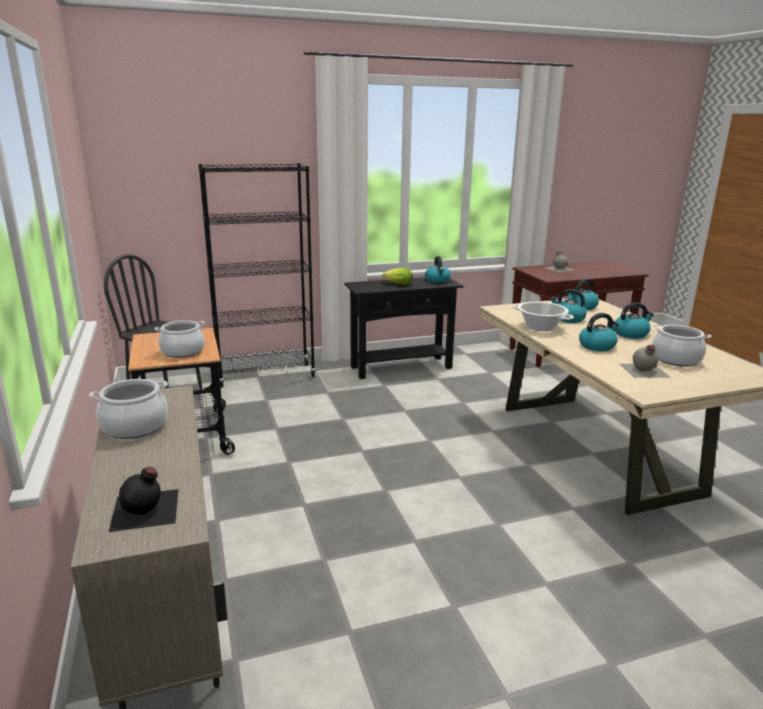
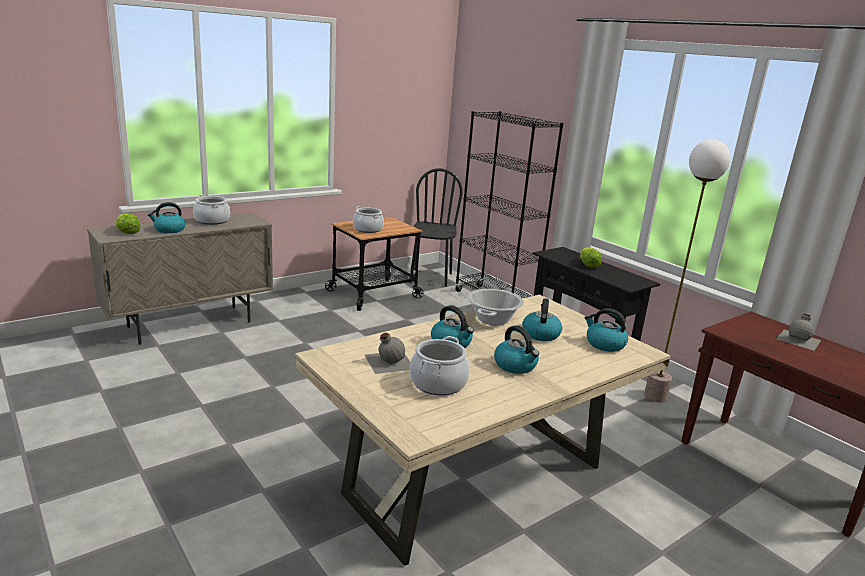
camera: 70 degrees right, 0 degrees up
black bottle [109,467,179,532] -> lettuce [116,213,141,234]
kettle [425,256,451,283] -> kettle moved to [148,202,185,233]
none -> floor lamp [644,139,731,402]

